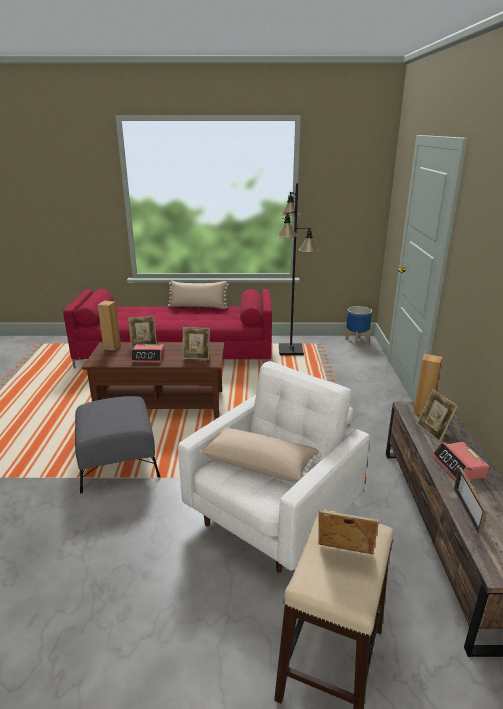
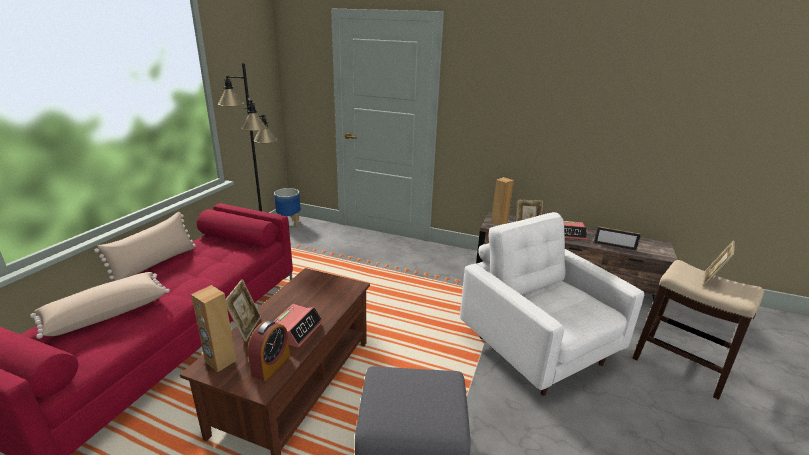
camera: 70 degrees left, 0 degrees up
picture frame [182,327,210,360] -> none
beige pillow [199,427,322,482] -> beige pillow moved to [30,272,170,339]
none -> alarm clock [248,320,290,381]

